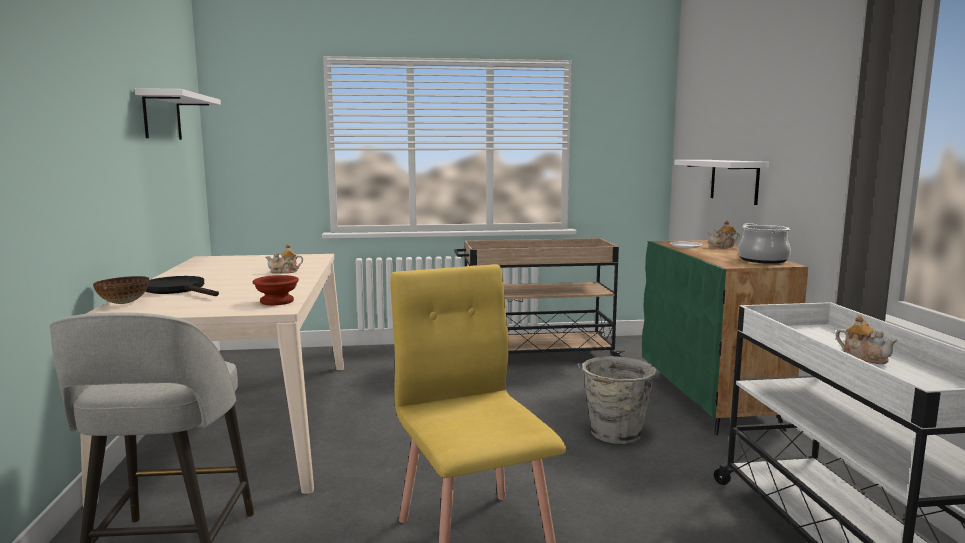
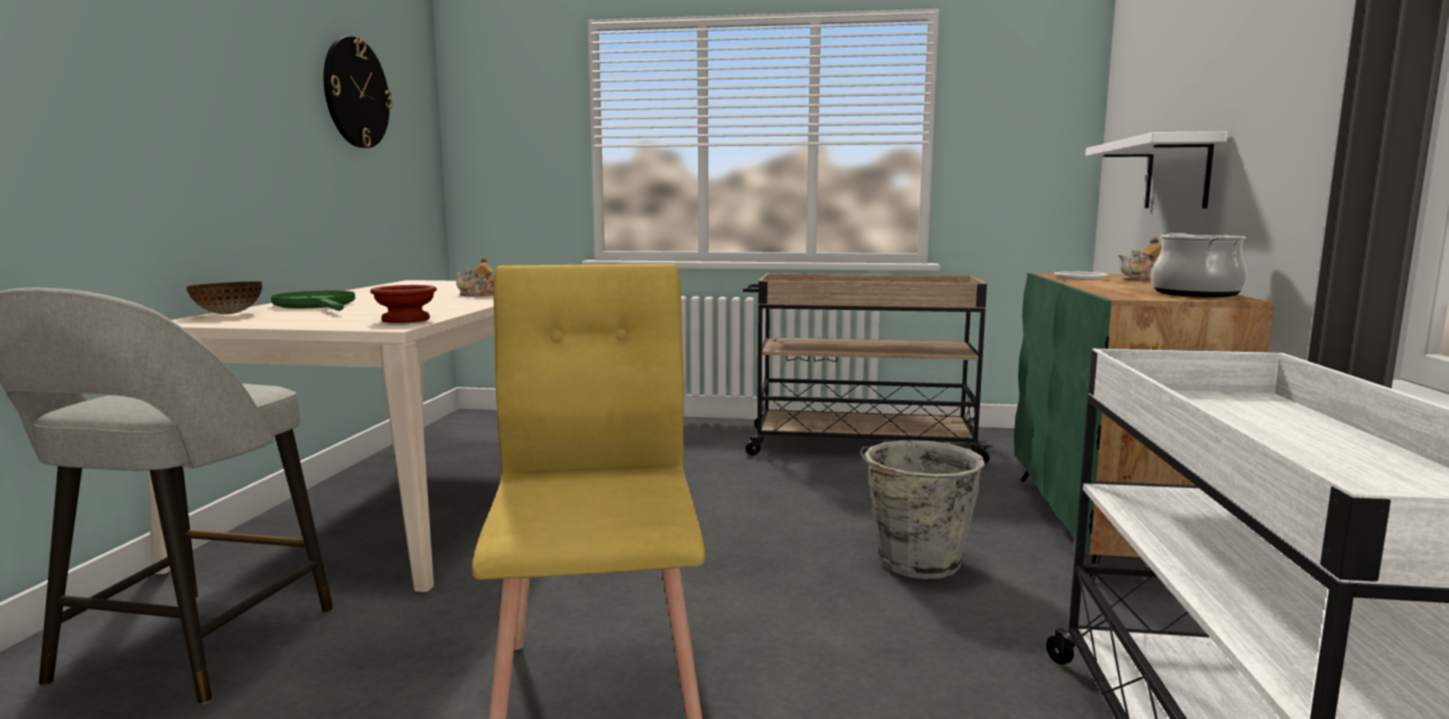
camera: 15 degrees right, 0 degrees up
white shelf [135,88,221,140] -> wall clock [324,36,393,148]
black frying pan [145,276,219,296] -> green frying pan [271,290,355,311]
teapot [836,315,897,364] -> none

